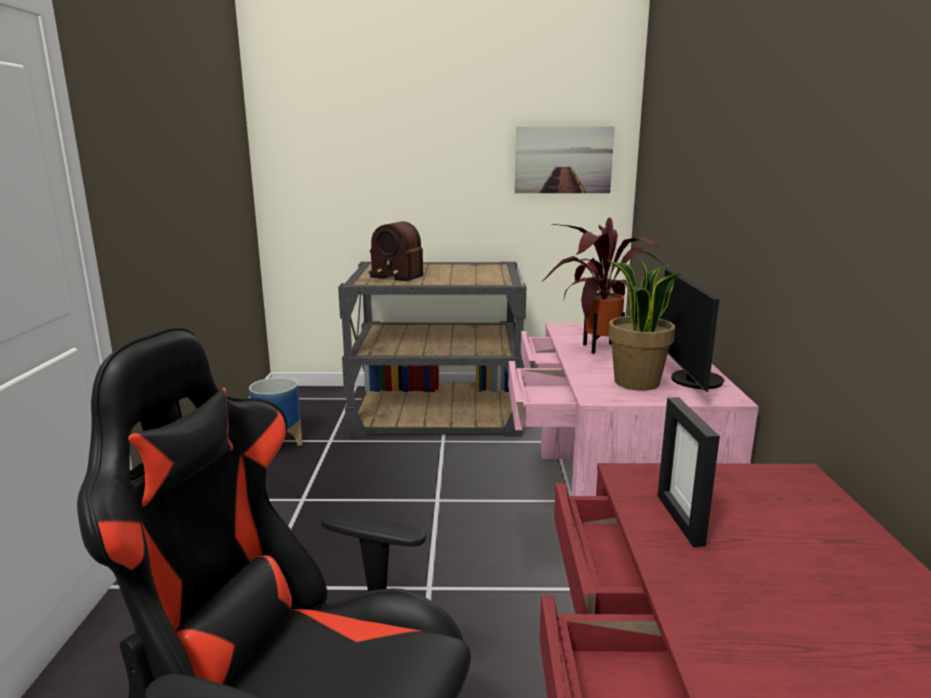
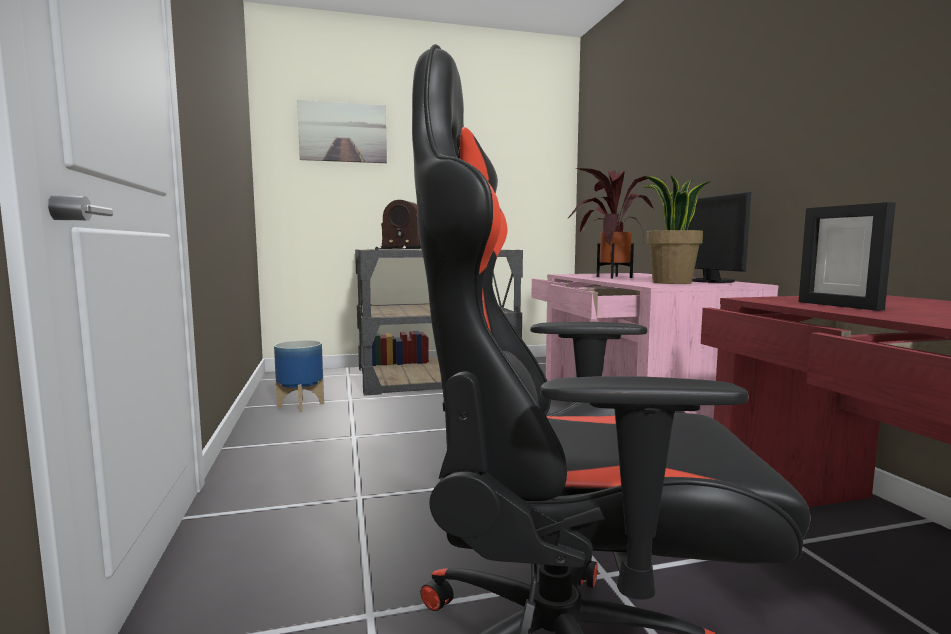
camera: 15 degrees left, 10 degrees down
picture [515,126,615,193] -> picture moved to [297,100,387,163]

